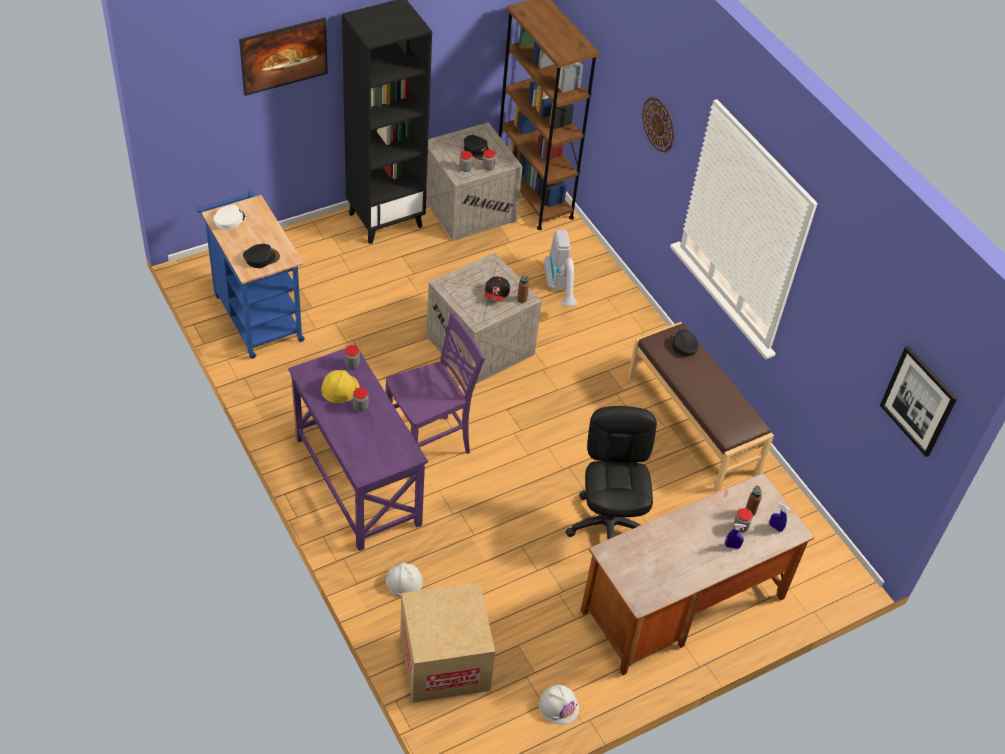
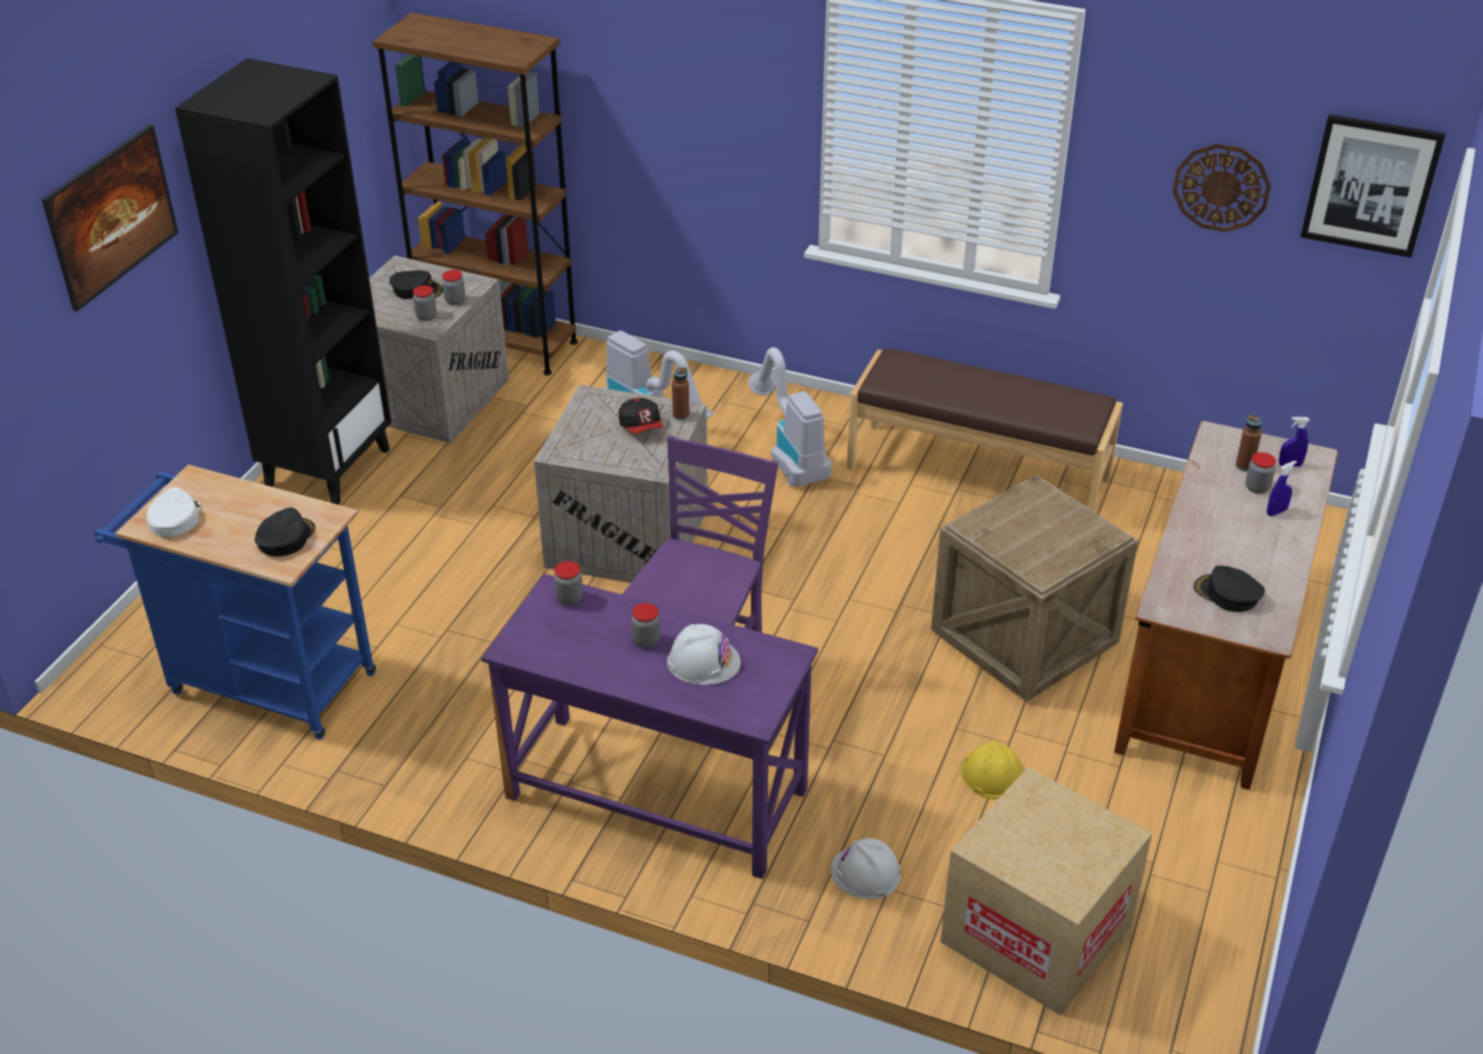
camera: 35 degrees left, 10 degrees down
yellow hard hat [321,370,359,403] -> yellow hard hat moved to [961,740,1023,799]
white hard hat [539,685,579,725] -> white hard hat moved to [667,624,741,685]
black office chair [565,406,657,539] -> crate [931,475,1138,702]
wall clock [642,97,675,153] -> wall clock moved to [1173,144,1271,232]
black cap [671,329,698,356] -> black cap moved to [1194,566,1265,612]
none -> vacuum cleaner [748,347,832,487]

